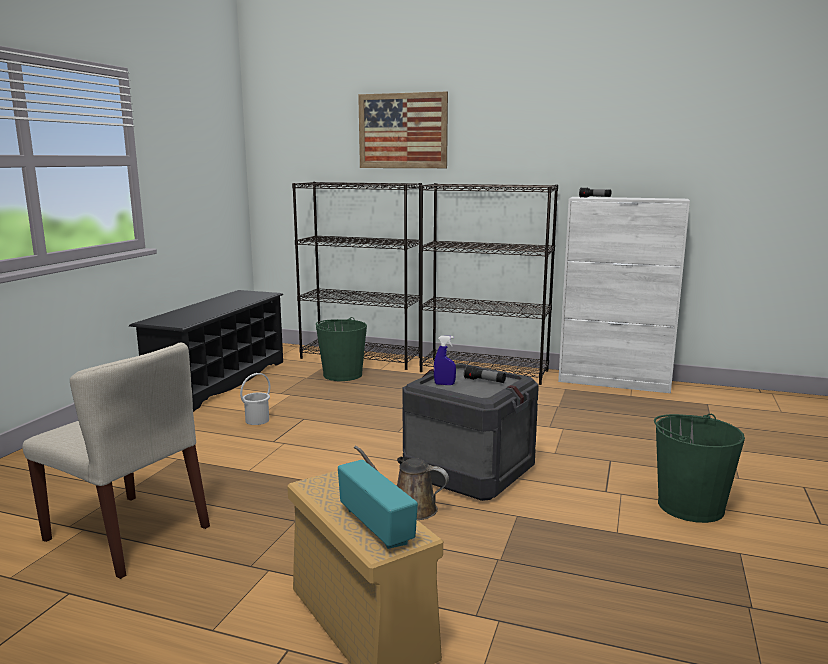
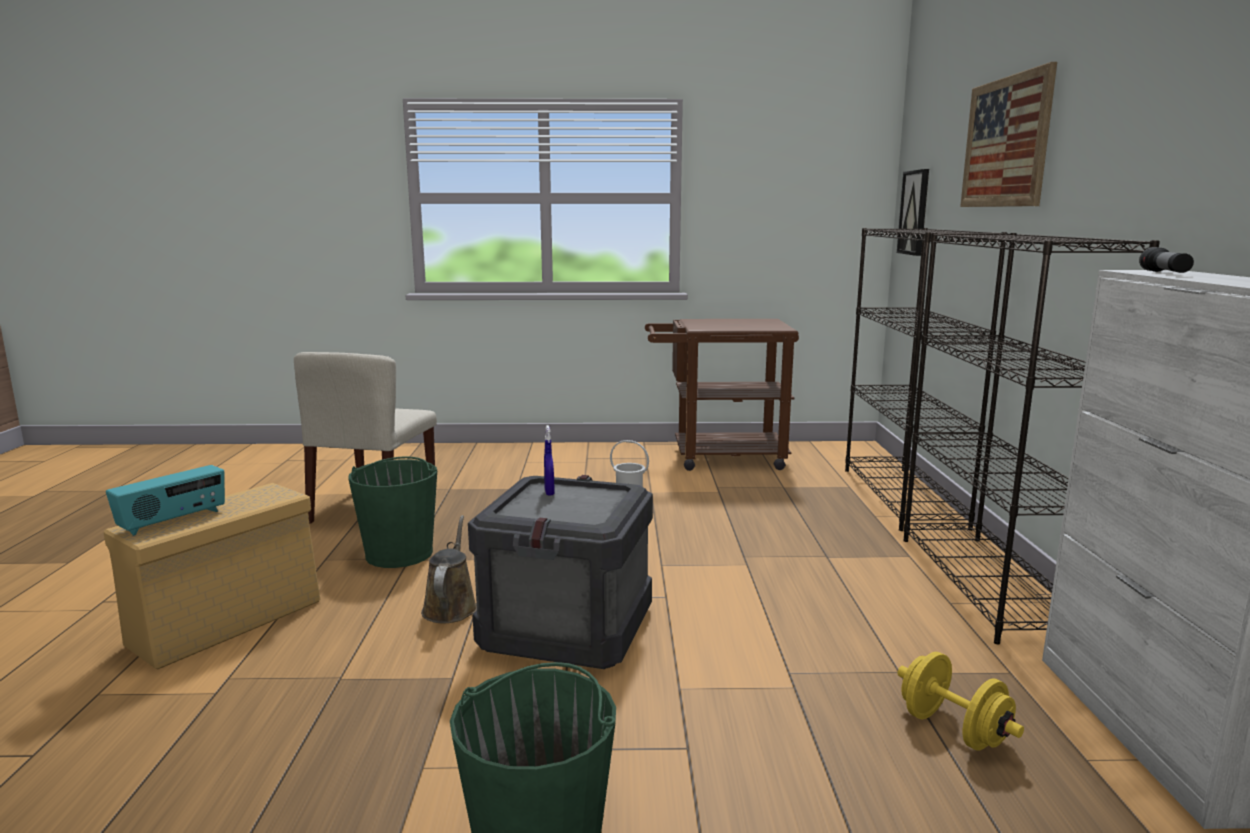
camera: 70 degrees right, 0 degrees up
black shoe rack [129,290,283,412] -> brown cart [645,319,799,471]
green bucket [316,317,367,381] -> green bucket moved to [348,456,437,568]
flashlight [464,365,506,383] -> none
none -> picture [897,169,929,256]
none -> yellow dumbbell [897,652,1024,751]

